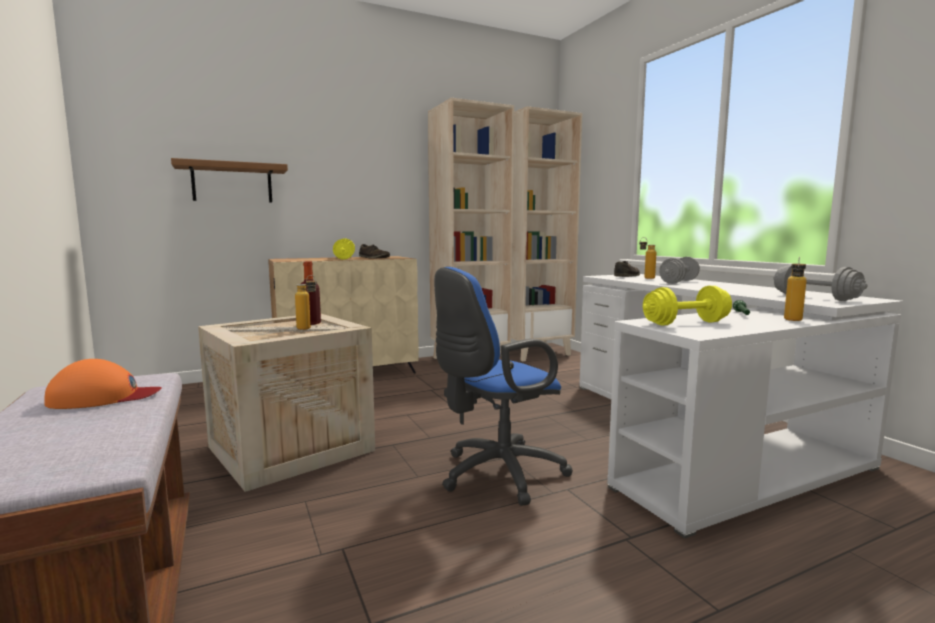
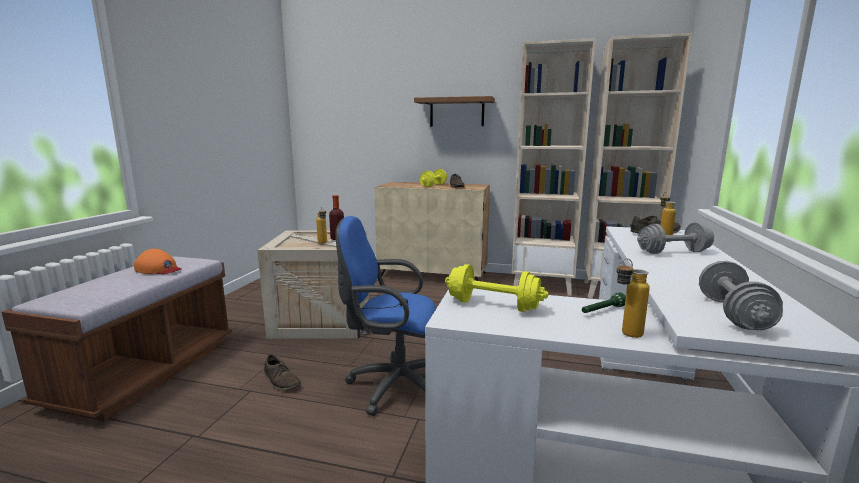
camera: 40 degrees right, 5 degrees up
brown shelf [171,158,288,202] -> brown shelf moved to [414,96,495,127]
none -> brown shoe [264,355,301,390]

